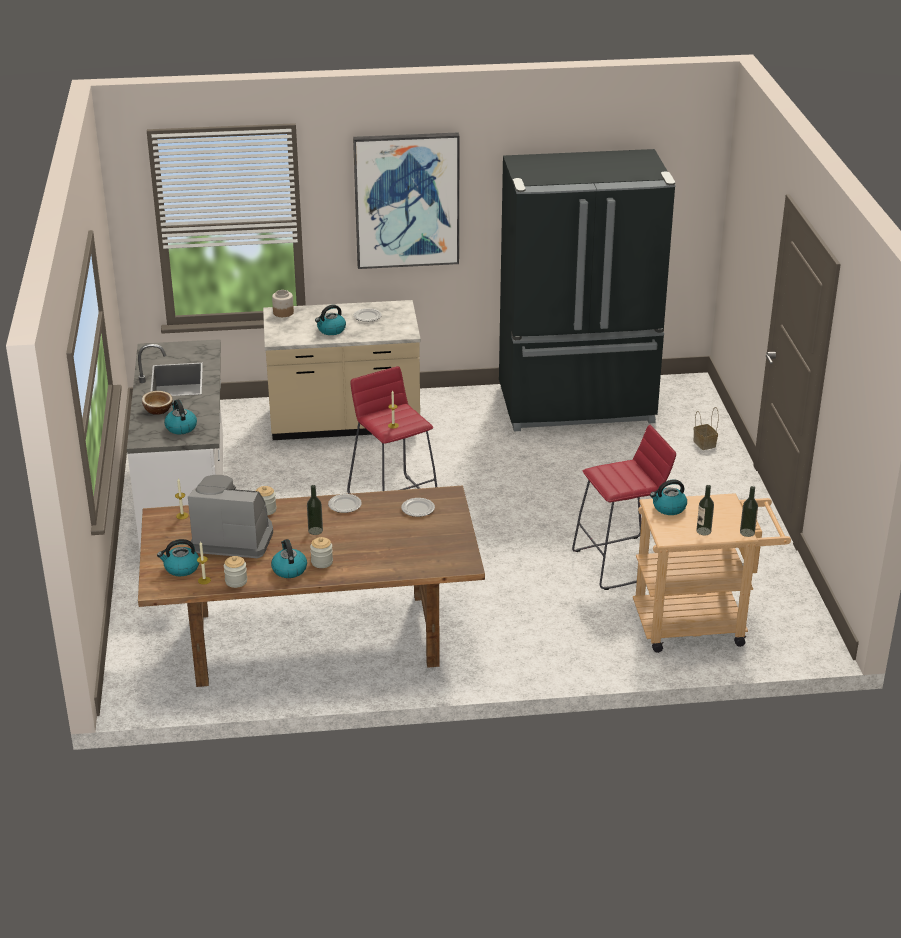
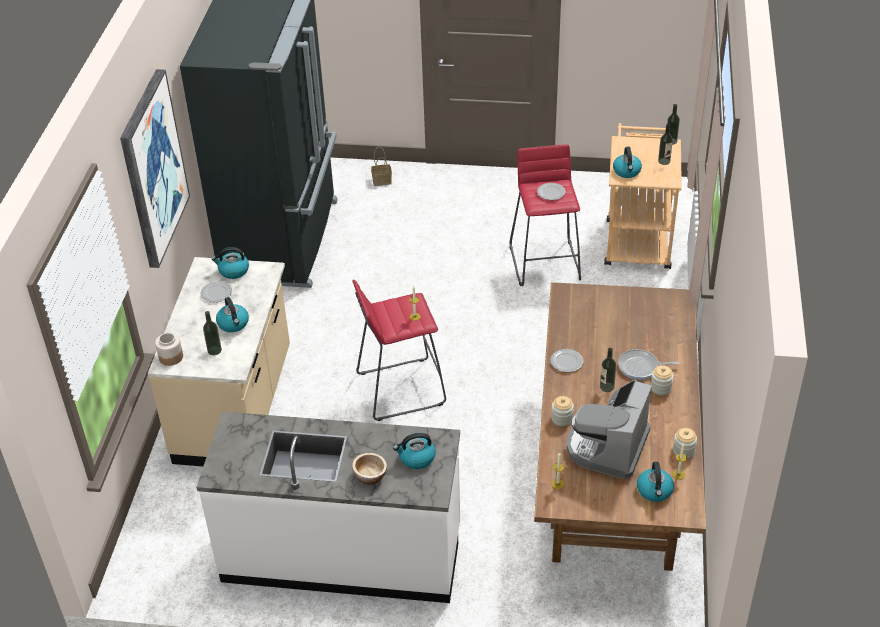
camera: 75 degrees left, 10 degrees up
kettle [271,539,307,578] -> kettle moved to [211,247,249,279]
plate [401,498,435,517] -> plate moved to [537,183,565,200]
none -> bottle [203,311,222,355]
none -> frying pan [618,349,680,380]

